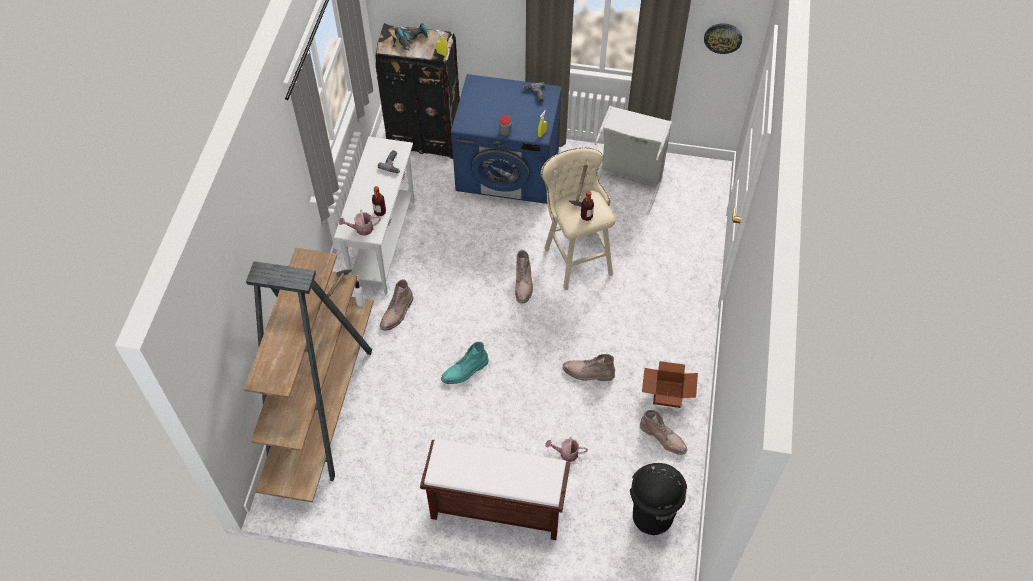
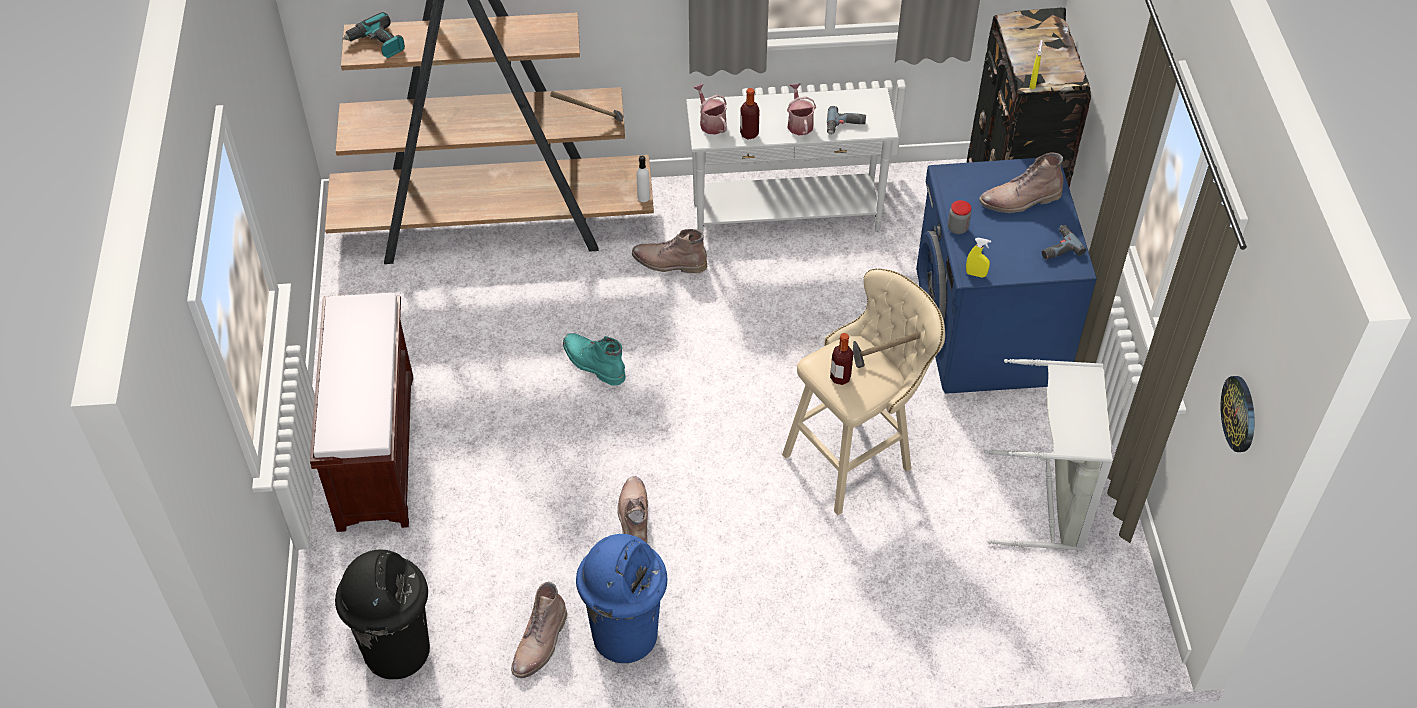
camera: 75 degrees right, 5 degrees down
power drill [395,23,428,51] -> power drill moved to [342,12,405,58]
brown boot [515,250,533,303] -> brown boot moved to [979,152,1064,213]
watering can [545,436,588,462] -> watering can moved to [787,83,816,136]
cardboard box [642,361,698,408] -> blue trash can [576,534,667,663]

